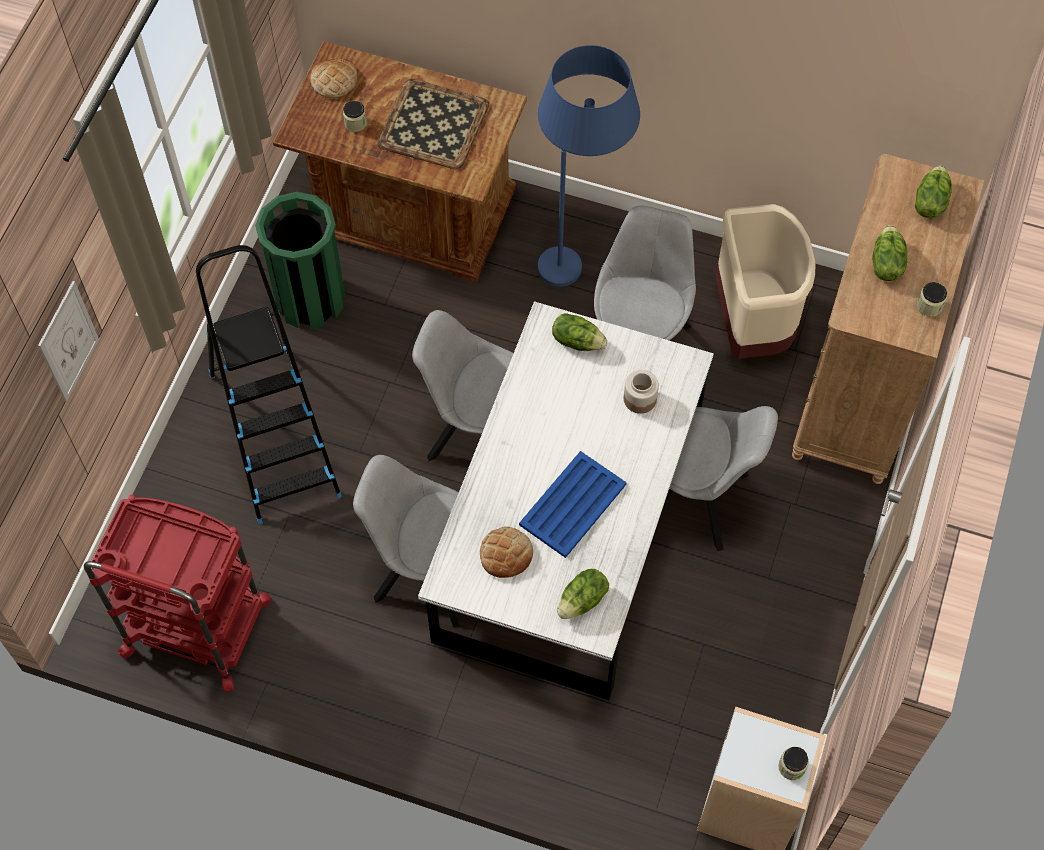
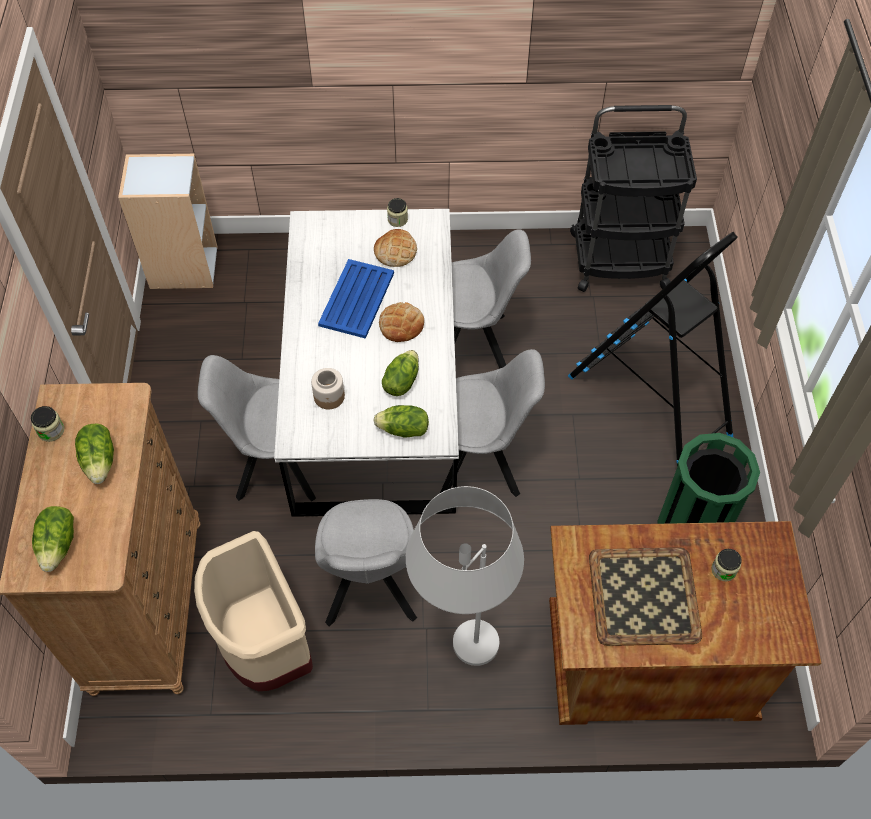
camera: 160 degrees right, 5 degrees down
picture [38,281,99,402] -> none
red cart [84,494,271,692] -> black cart [570,105,697,292]
bread [310,58,357,98] -> bread moved to [379,302,424,342]
blue floor lamp [538,45,640,287] -> white floor lamp [406,486,524,666]
lettuce [557,569,609,619] -> lettuce moved to [382,350,419,396]
jar [778,747,809,780] -> jar moved to [387,198,408,227]

